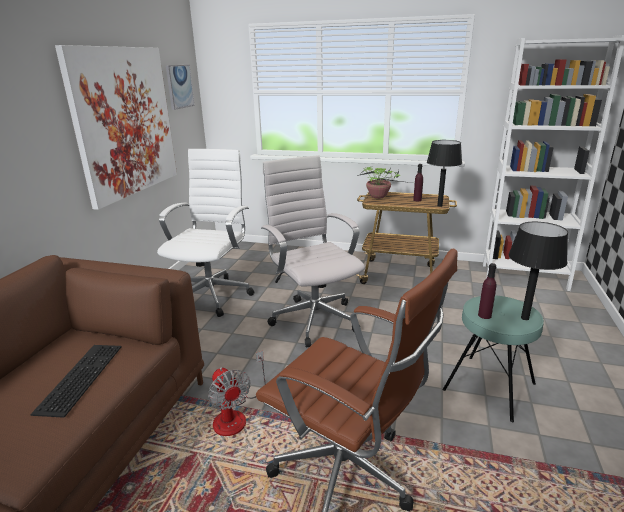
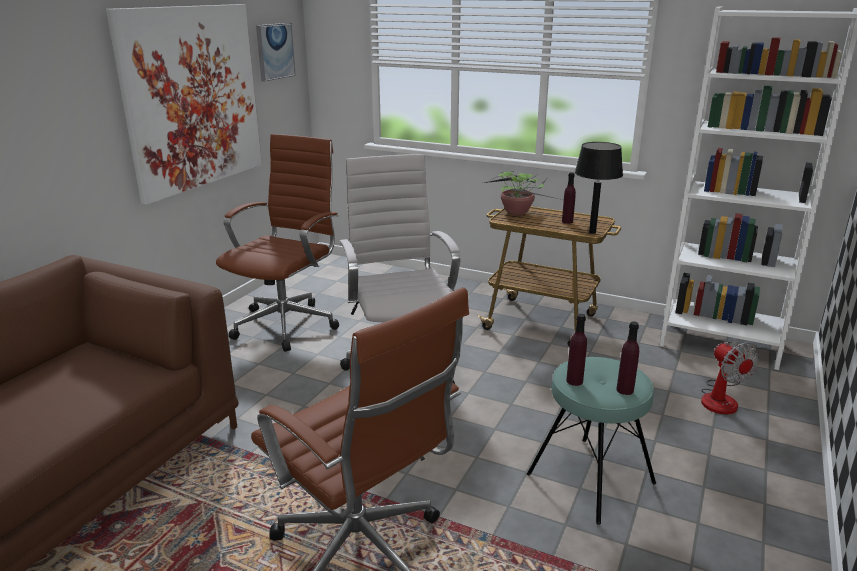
camera: 10 degrees right, 0 degrees up
keyboard [30,345,121,418] -> none
white office chair [157,149,254,317] -> brown office chair [216,134,339,352]
fan [208,351,266,436] -> fan moved to [701,340,759,414]
black table lamp [509,222,568,320] -> purple bottle [616,321,639,395]

